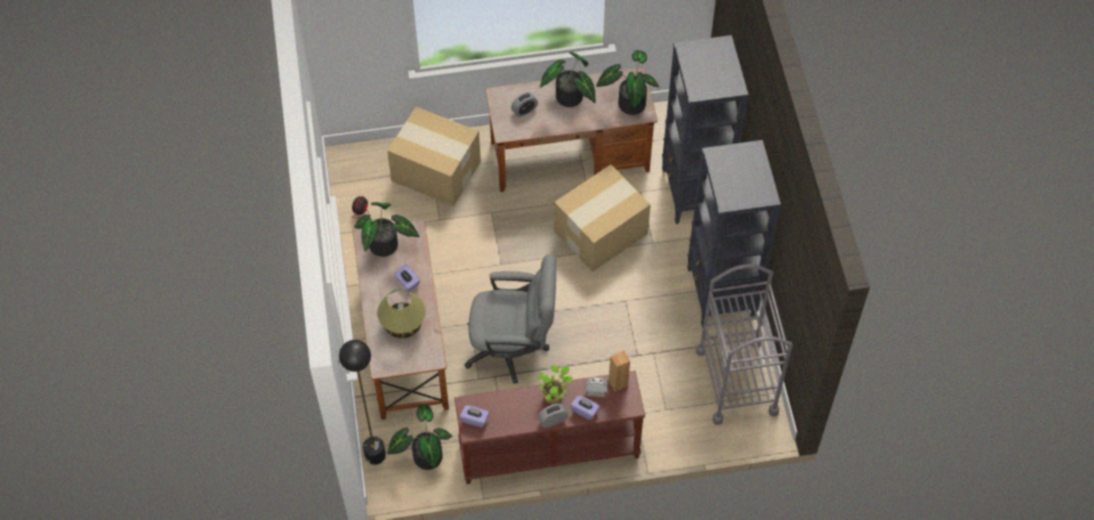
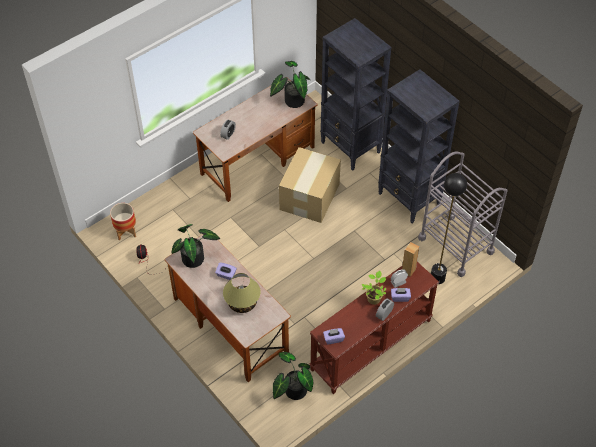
camera: 30 degrees left, 5 degrees down
black floor lamp [339,340,386,465] -> black floor lamp moved to [431,173,467,284]
cardboard box [387,107,481,206] -> none
grey office chair [464,255,556,384] -> none
potted plant [540,52,596,107] -> none
none -> planter [110,203,136,240]

